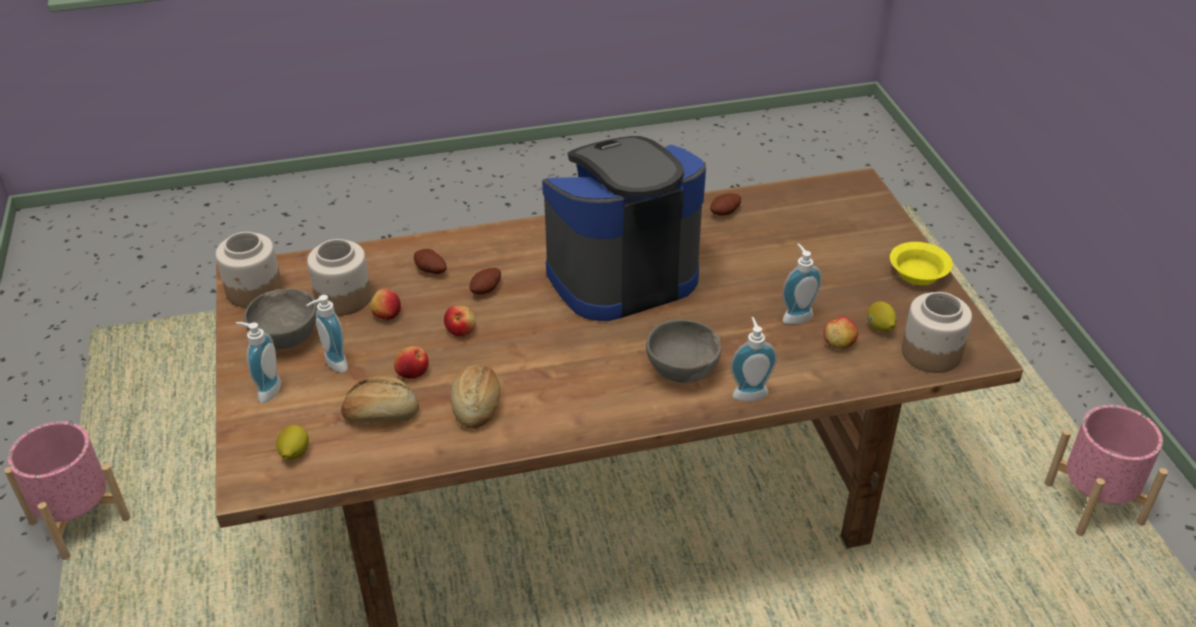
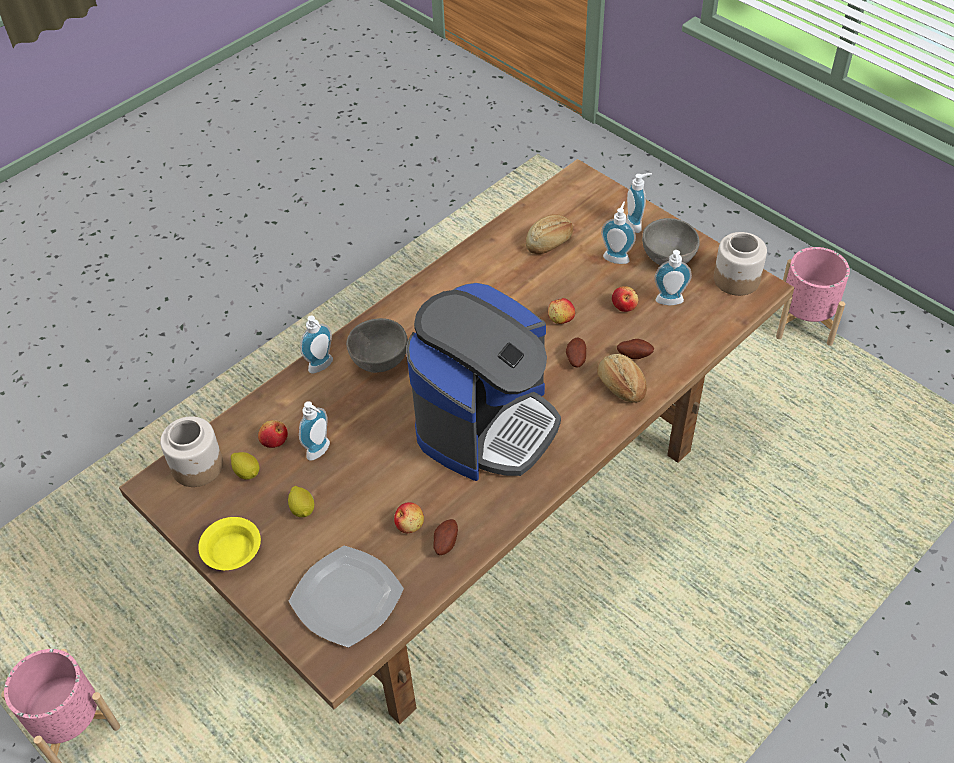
camera: 150 degrees right, 10 degrees up
lemon [276,425,309,460] -> lemon moved to [288,486,314,517]
jar [307,239,371,316] -> soap dispenser [654,250,692,306]
apple [394,346,429,379] -> apple moved to [394,502,424,533]
bread [451,365,500,429] -> bread moved to [597,354,647,403]
none -> plate [289,546,404,648]

